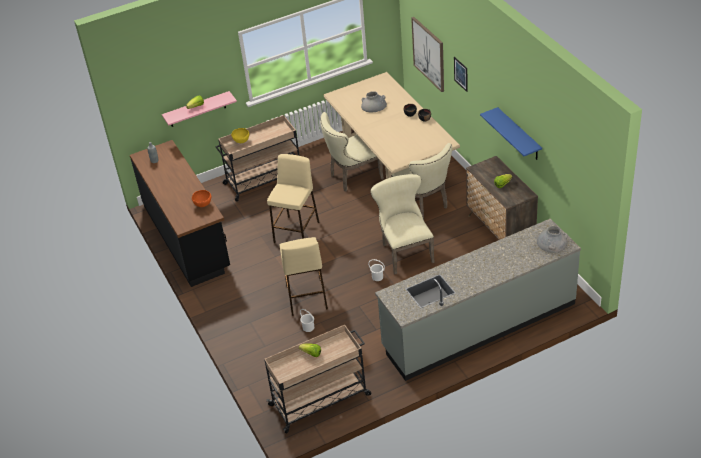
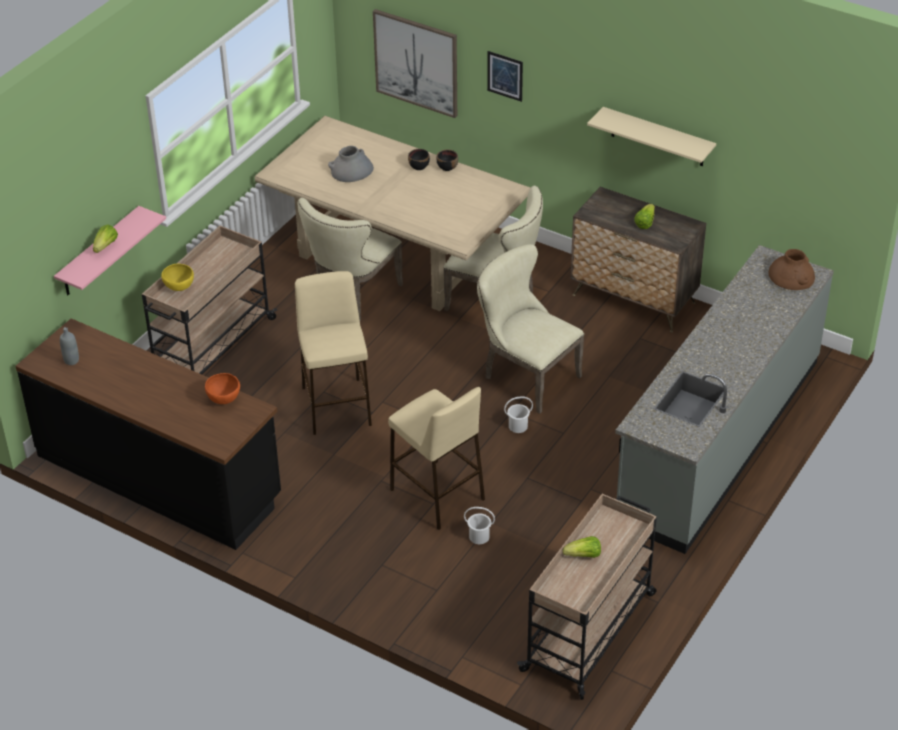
camera: 35 degrees left, 0 degrees up
blue shelf [480,107,542,160] -> beige shelf [587,107,716,166]
grey vase [537,226,568,253] -> brown vase [768,249,815,290]

